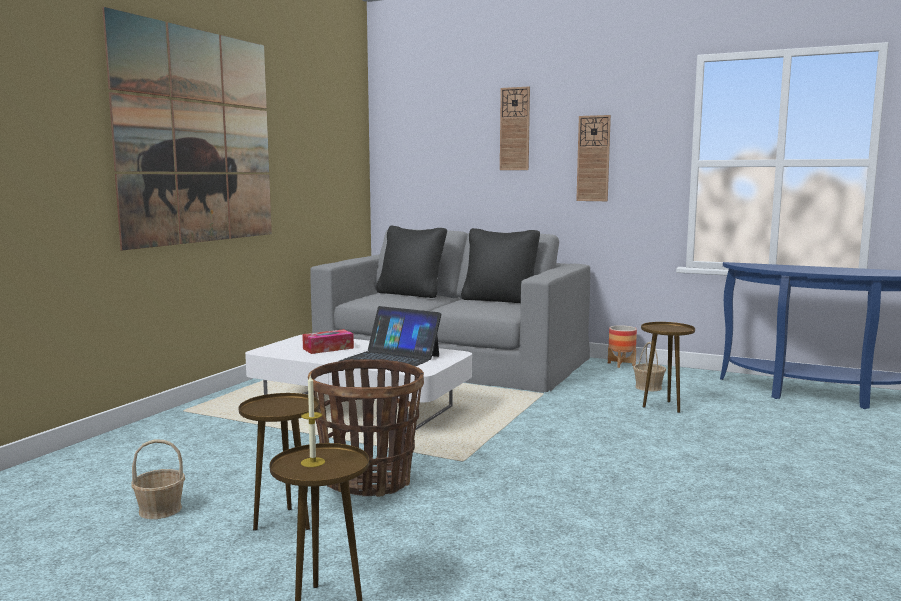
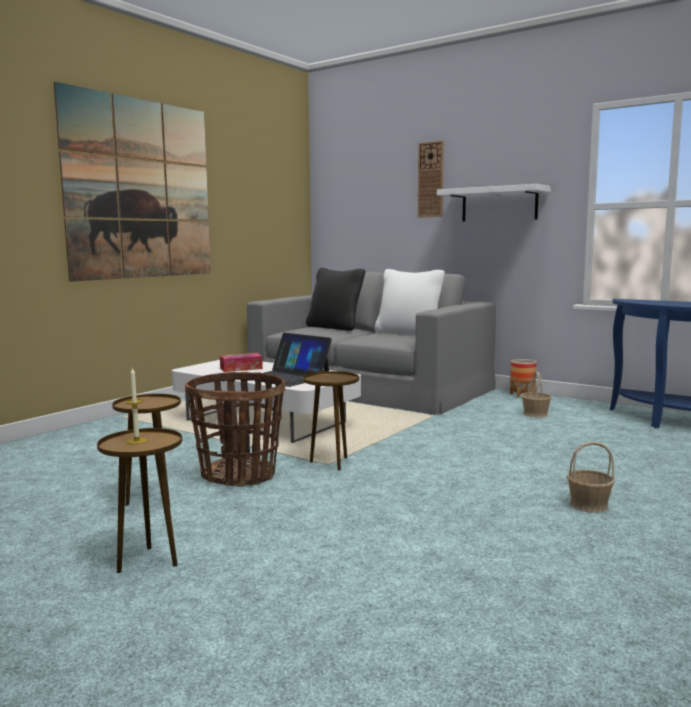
camera: 10 degrees right, 0 degrees up
basket [131,439,185,519] -> basket moved to [567,442,615,513]
black pillow [461,228,540,303] -> white pillow [374,269,445,335]
wall clock [576,115,611,201] -> white shelf [437,184,551,222]
brown side table [641,322,695,413] -> brown side table moved to [303,371,359,470]

